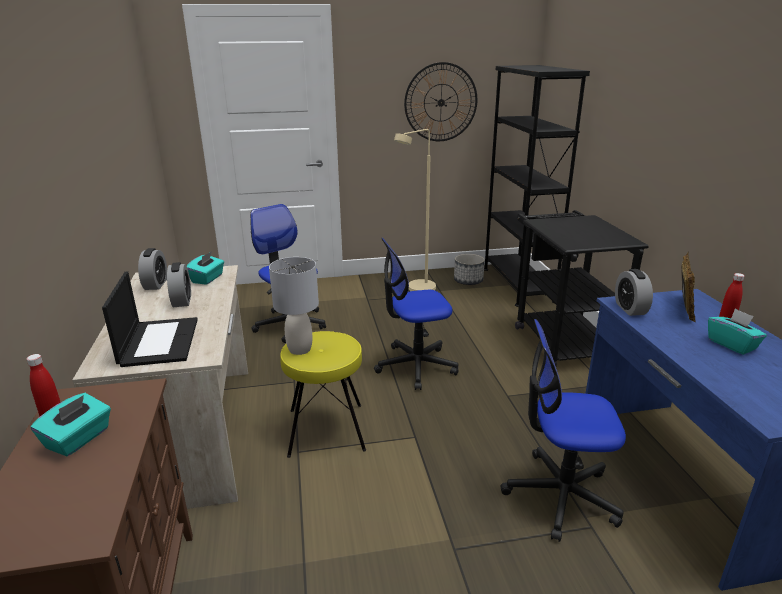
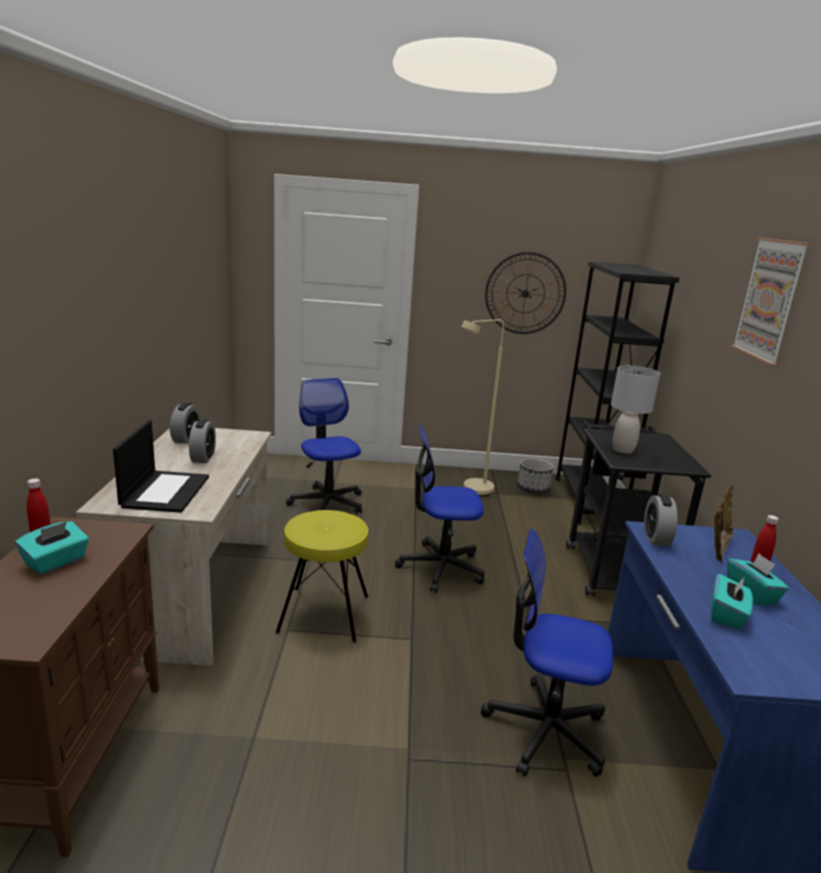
camera: 10 degrees right, 5 degrees down
turquoise tissue box [187,251,224,285] -> turquoise tissue box moved to [711,574,753,629]
grey table lamp [269,257,319,355] -> grey table lamp moved to [611,366,660,454]
none -> picture [731,238,811,367]

